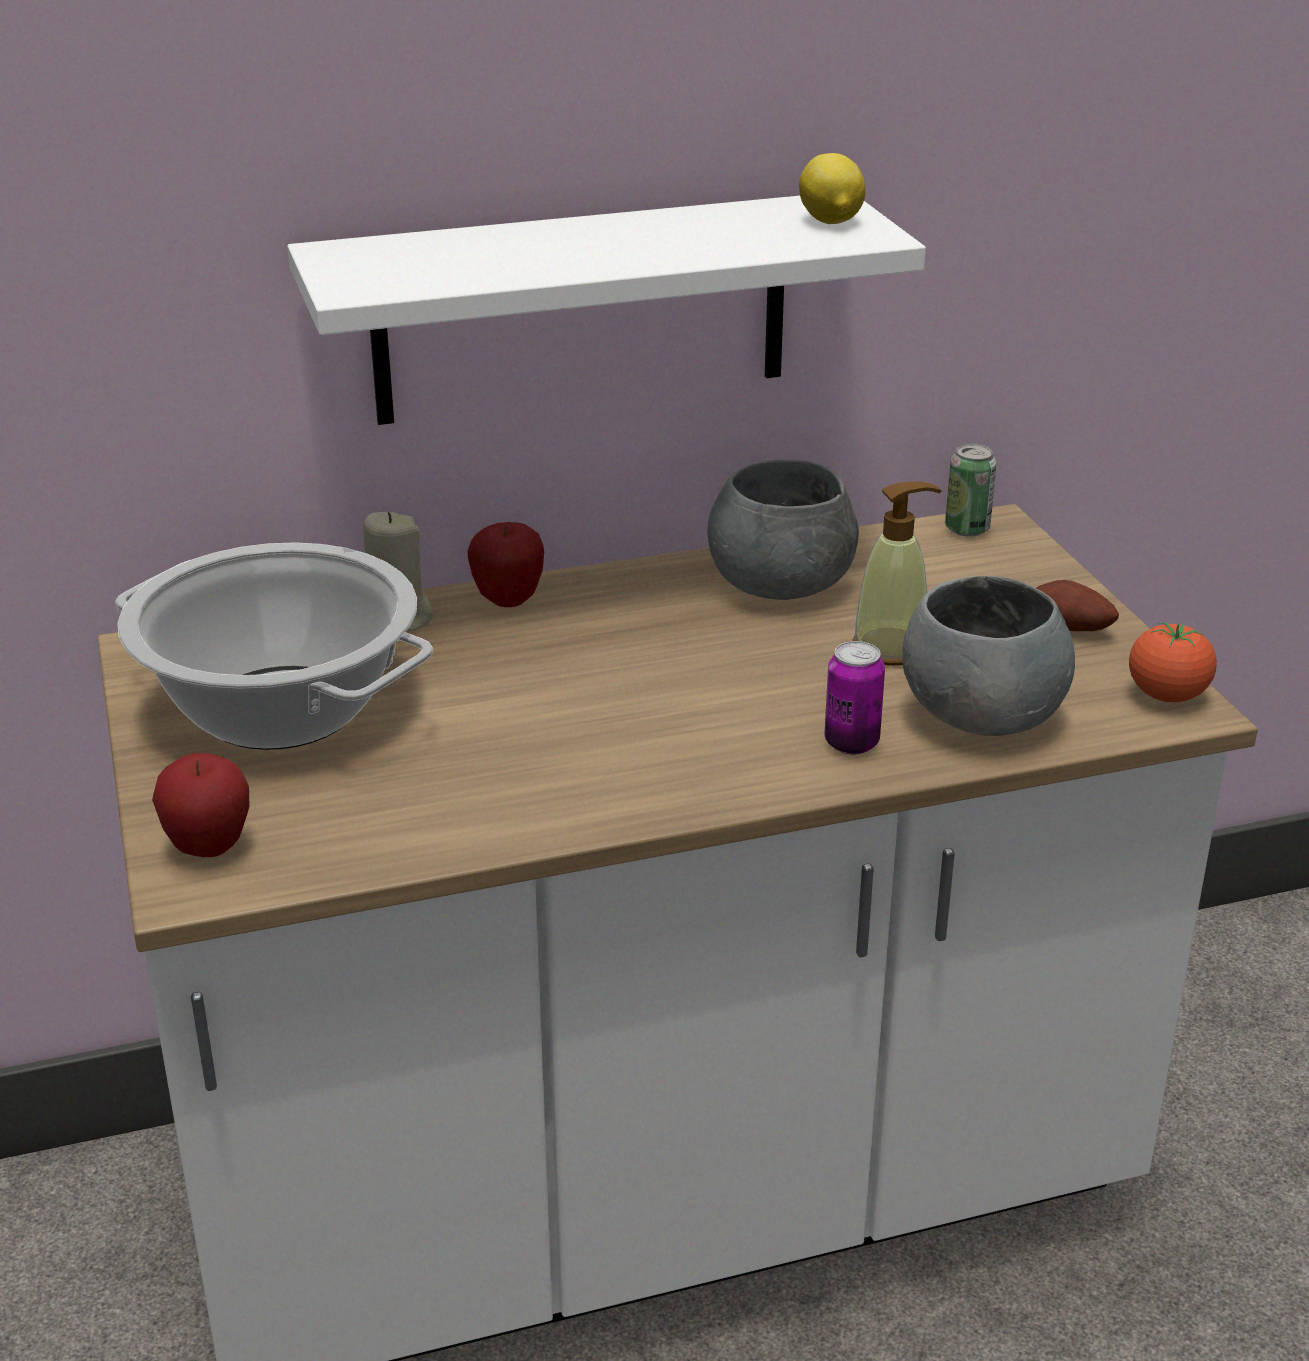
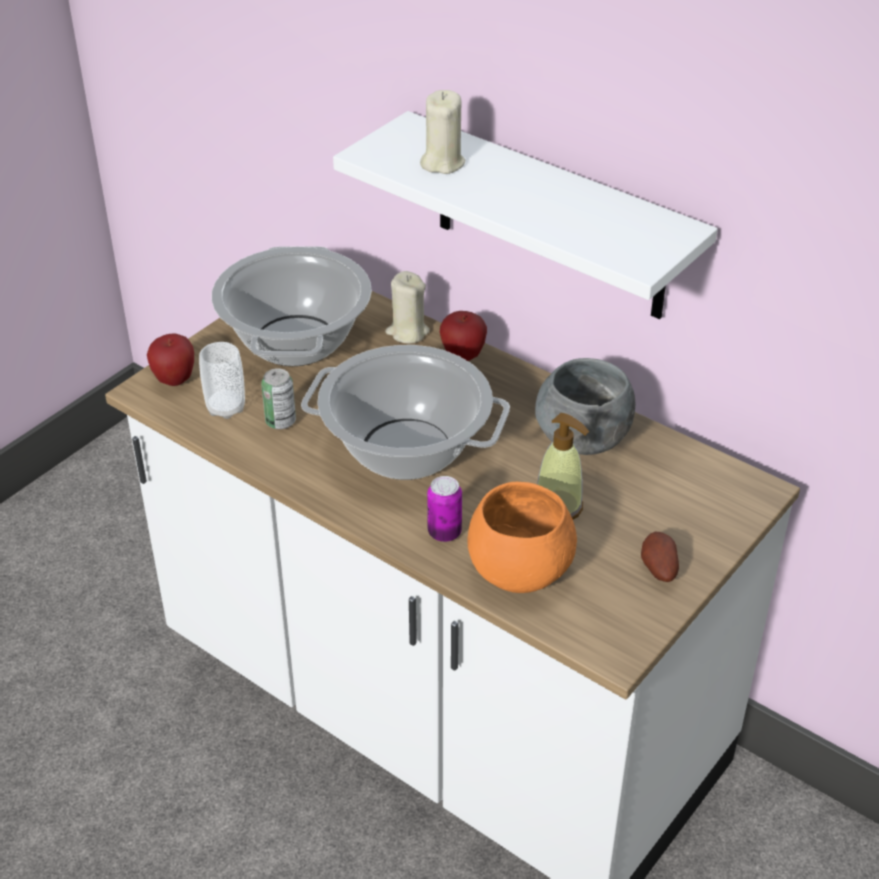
camera: 55 degrees right, 10 degrees up
lemon [799,153,866,224] -> none
grey bowl [902,575,1075,736] -> orange bowl [467,482,577,593]
can [945,443,997,537] -> can moved to [261,368,296,429]
tomato [1129,623,1217,702] -> none
none -> cup [199,342,245,419]
none -> cooking pot [301,345,510,480]
none -> beige candle [420,90,465,174]

